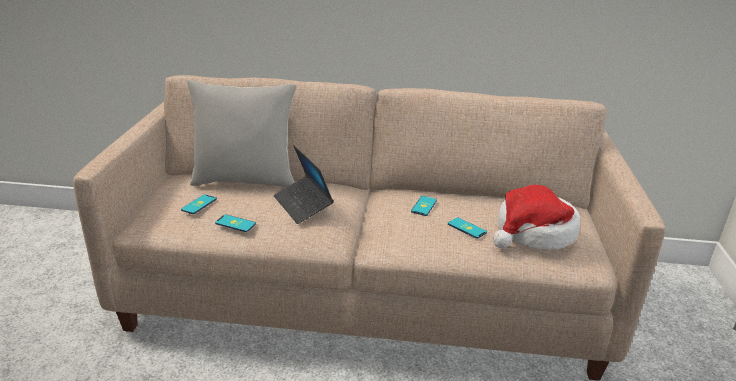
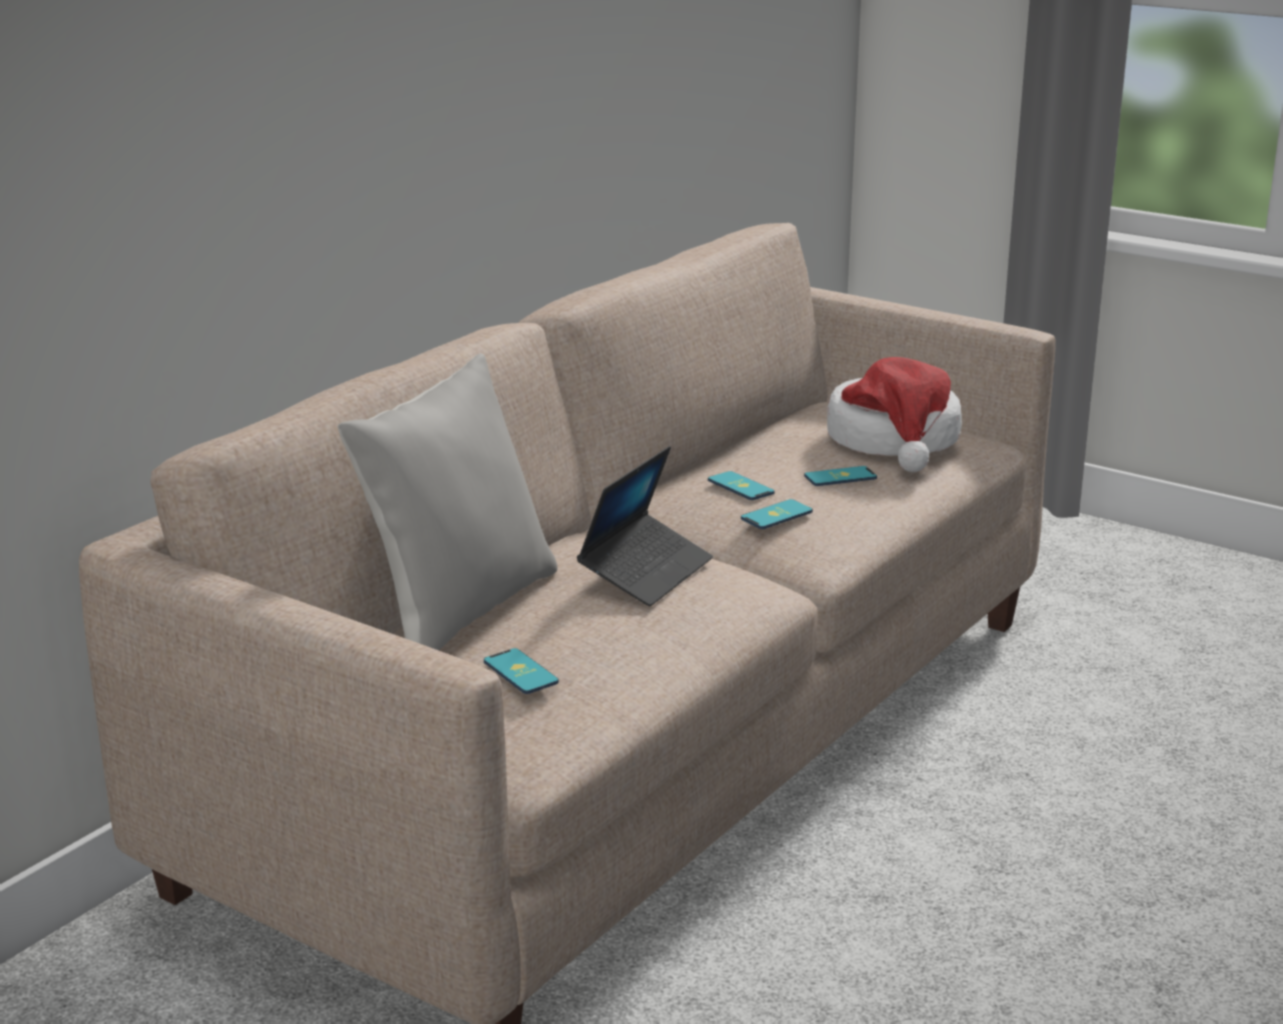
camera: 60 degrees left, 5 degrees down
phone [215,214,256,232] -> phone moved to [741,499,813,529]
laptop [274,145,334,224] -> laptop turned 60 degrees counterclockwise [577,446,713,606]

